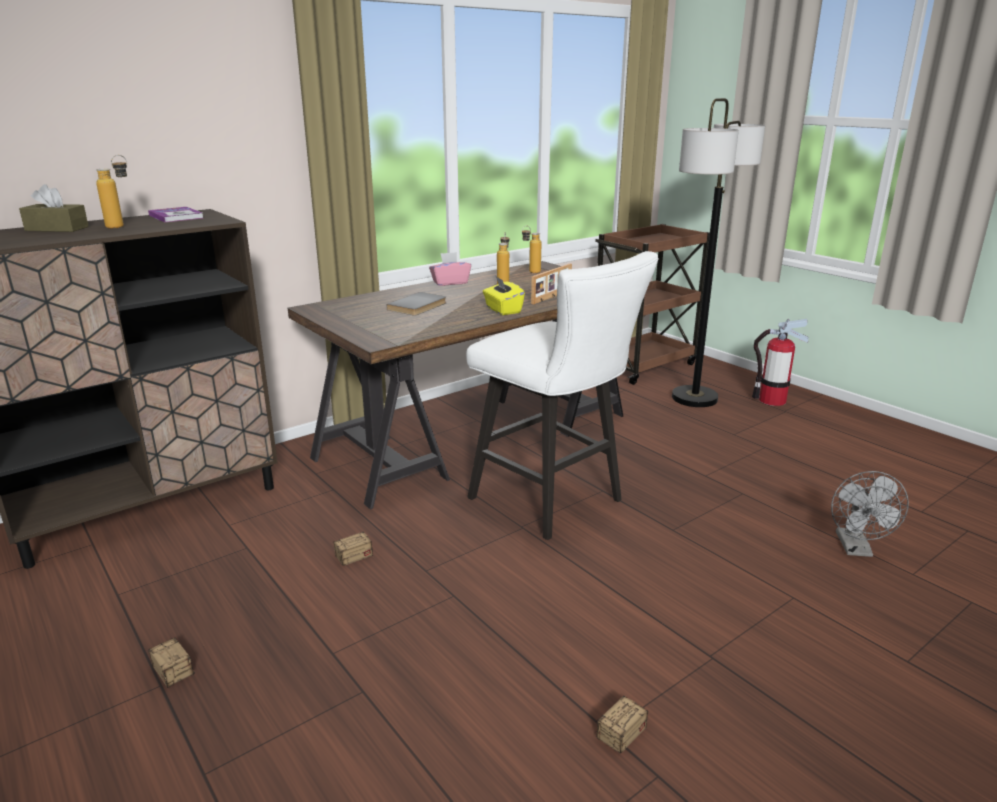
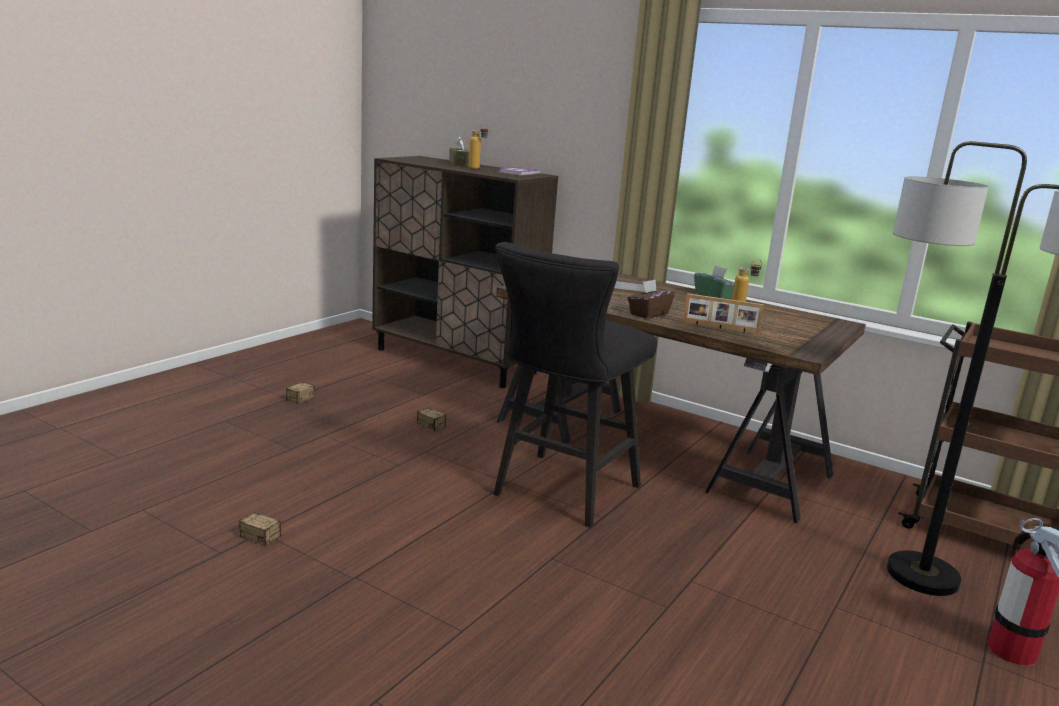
camera: 70 degrees right, 5 degrees down
pink tissue box [429,252,471,286] -> green tissue box [694,265,734,300]
white stool [466,251,659,540] -> black stool [494,242,657,527]
yellow tissue box [483,276,525,315] -> brown tissue box [627,279,675,319]
bottle [522,226,541,273] -> none
grey fan [831,471,909,557] -> none

